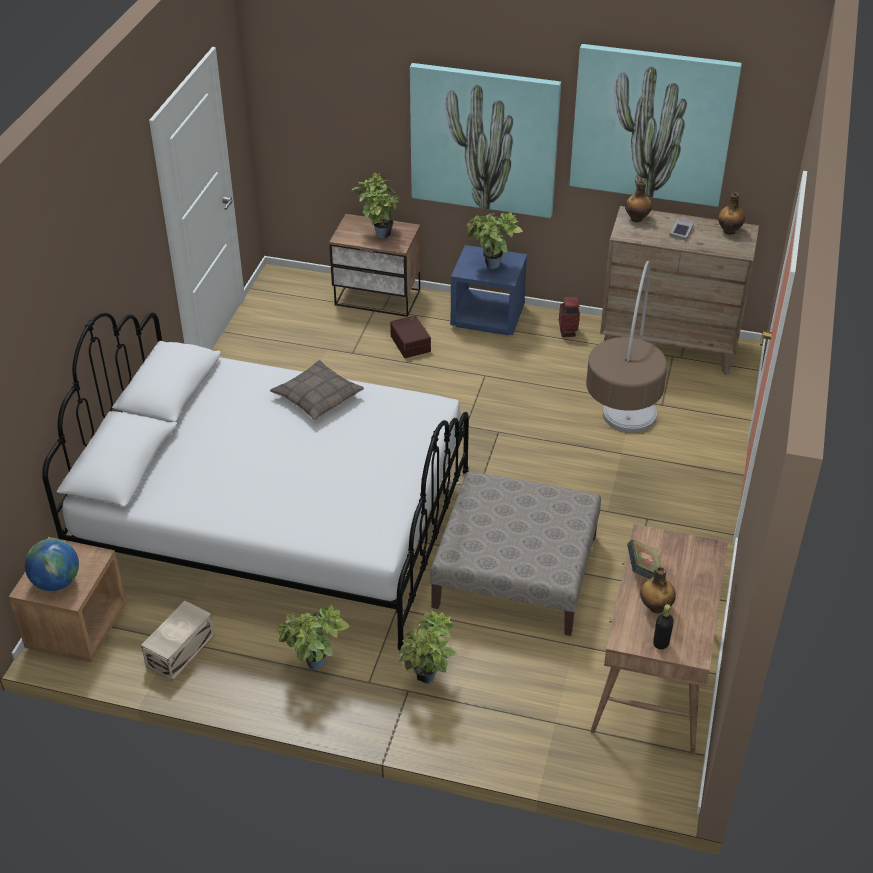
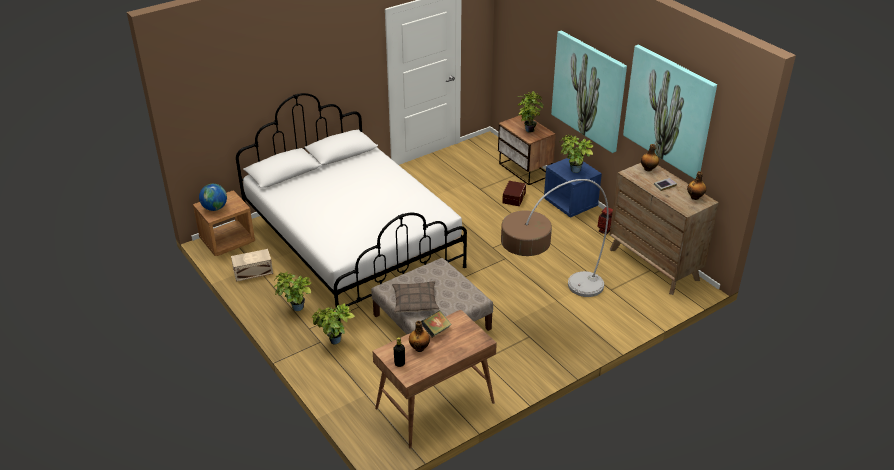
camera: 40 degrees right, 5 degrees down
pillow [270,360,364,421] -> pillow moved to [392,281,439,313]

